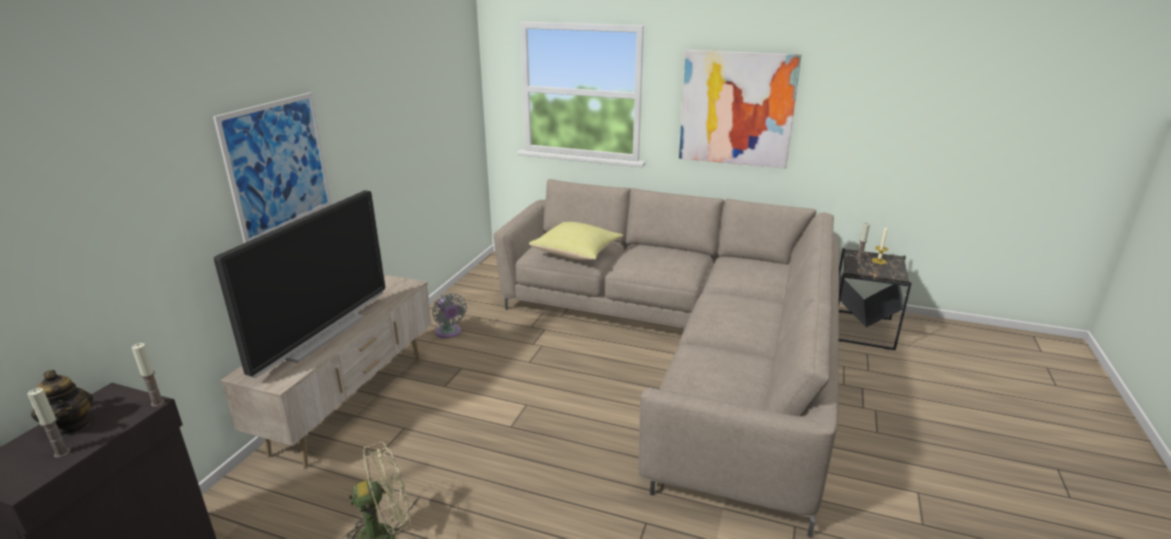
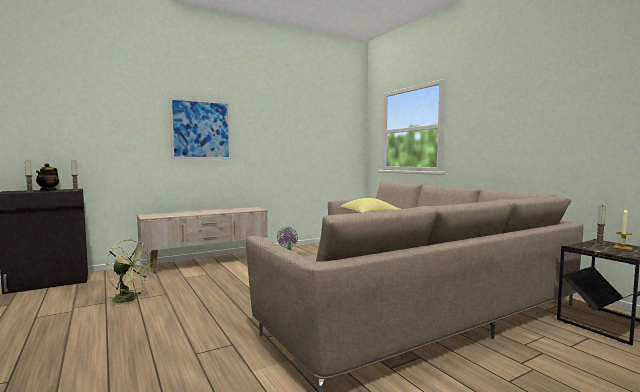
camera: 40 degrees right, 20 degrees down
television [214,190,385,378] -> none
picture [679,50,801,169] -> none

